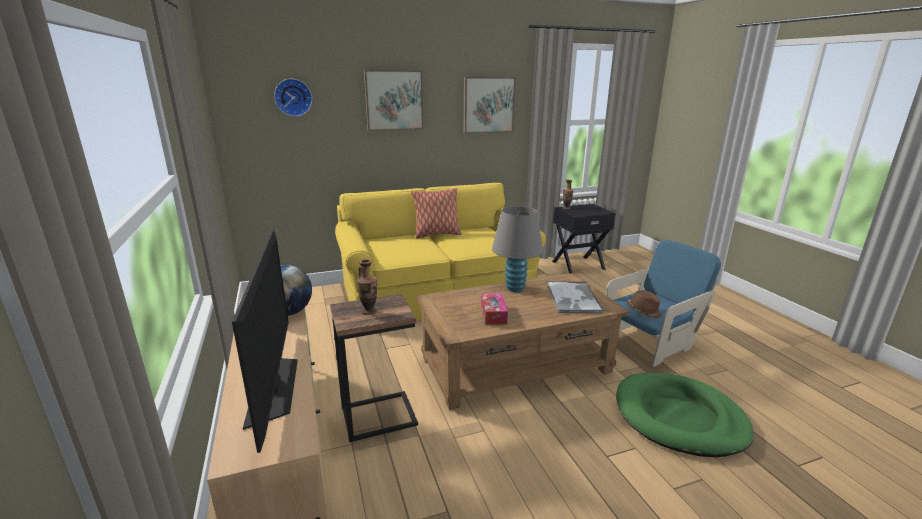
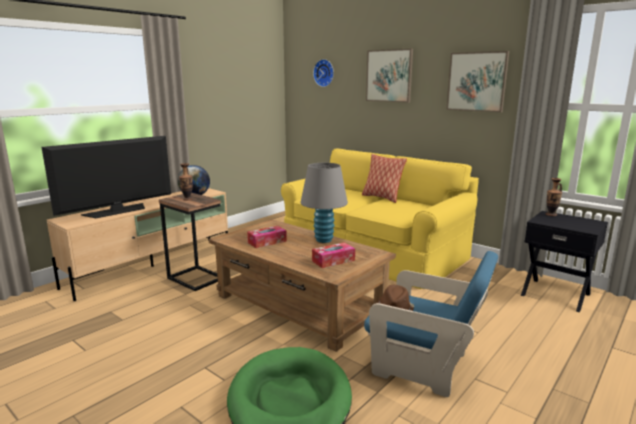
camera: 60 degrees right, 5 degrees down
tray [546,282,604,314] -> tissue box [312,242,355,268]

